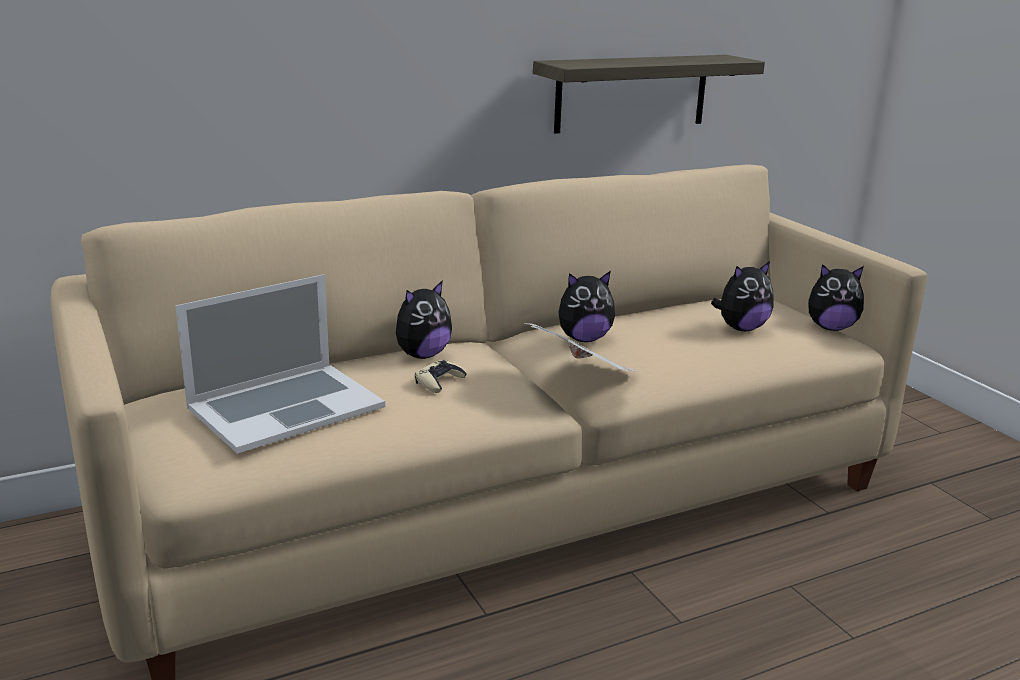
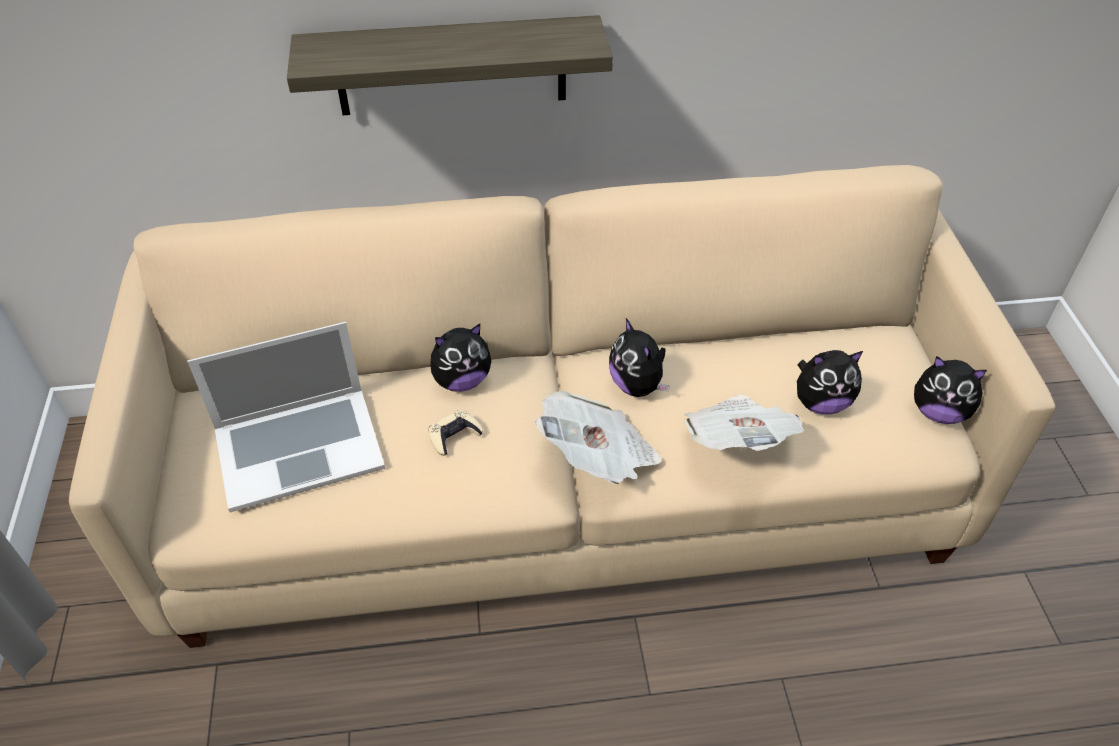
camera: 20 degrees right, 25 degrees up
shelf [533,55,765,134] -> shelf moved to [287,15,613,115]
plush toy [558,271,615,342] -> plush toy turned 60 degrees clockwise [609,318,670,397]
none -> newspaper [684,395,804,451]

